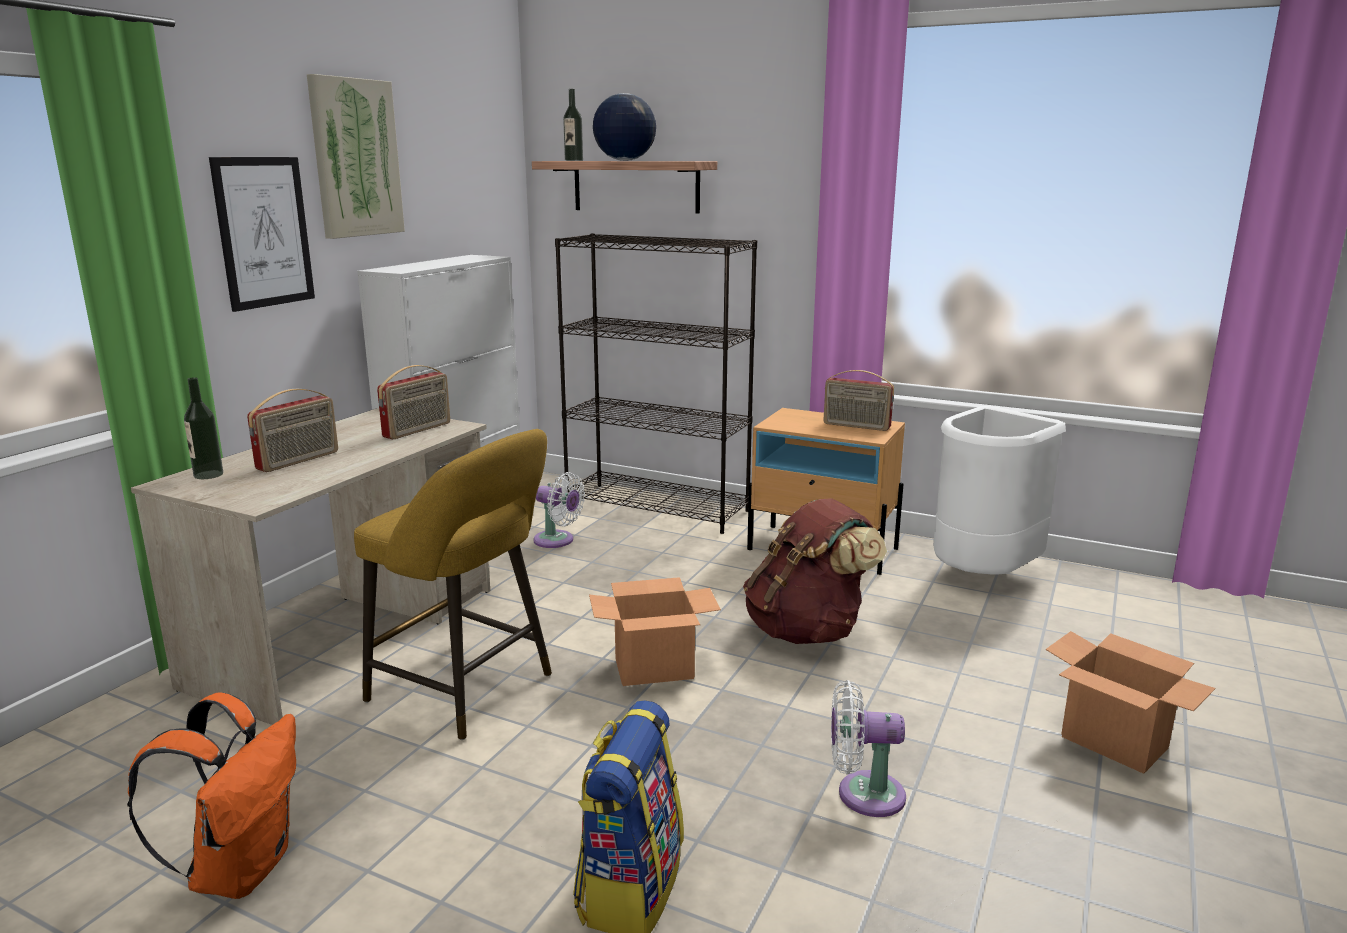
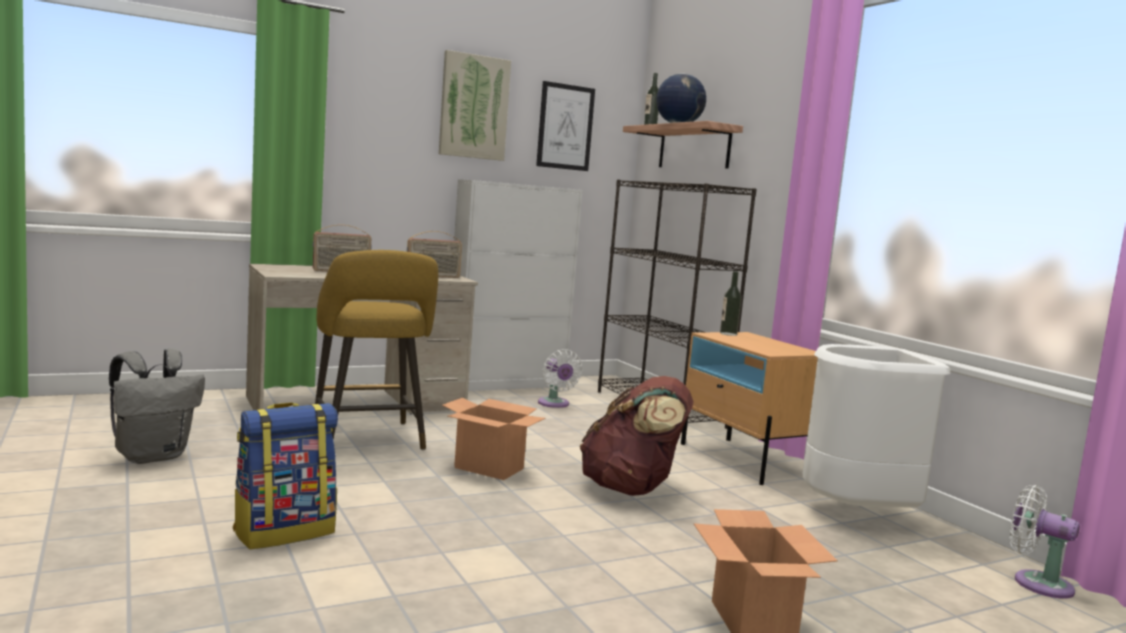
camera: 35 degrees right, 10 degrees down
orange backpack [127,692,296,899] -> grey backpack [109,349,205,464]
bottle [184,377,223,479] -> bottle moved to [720,271,742,336]
picture [209,157,315,312] -> picture moved to [536,81,595,171]
radio [823,370,894,431] -> none
white fan [831,680,906,817] -> white fan moved to [1010,485,1080,599]

